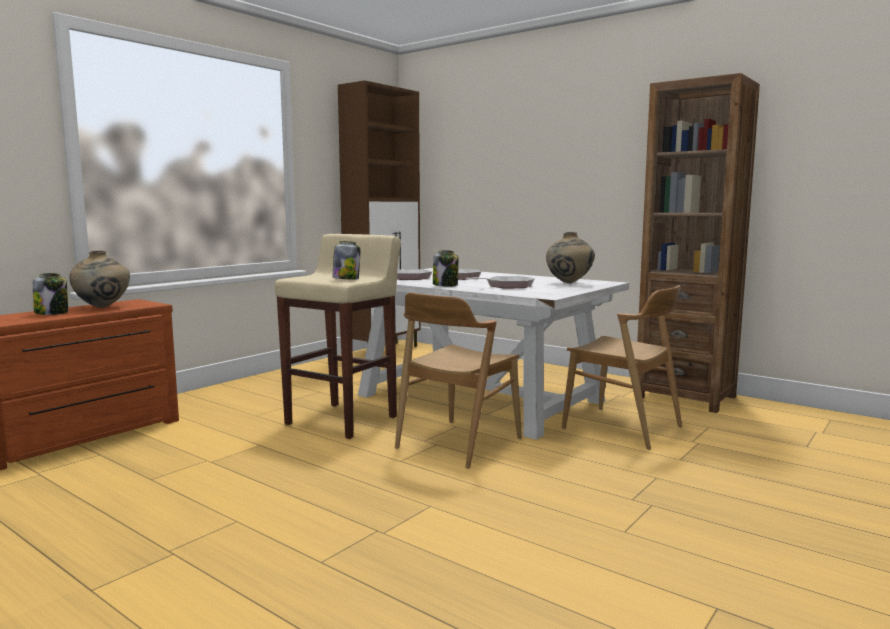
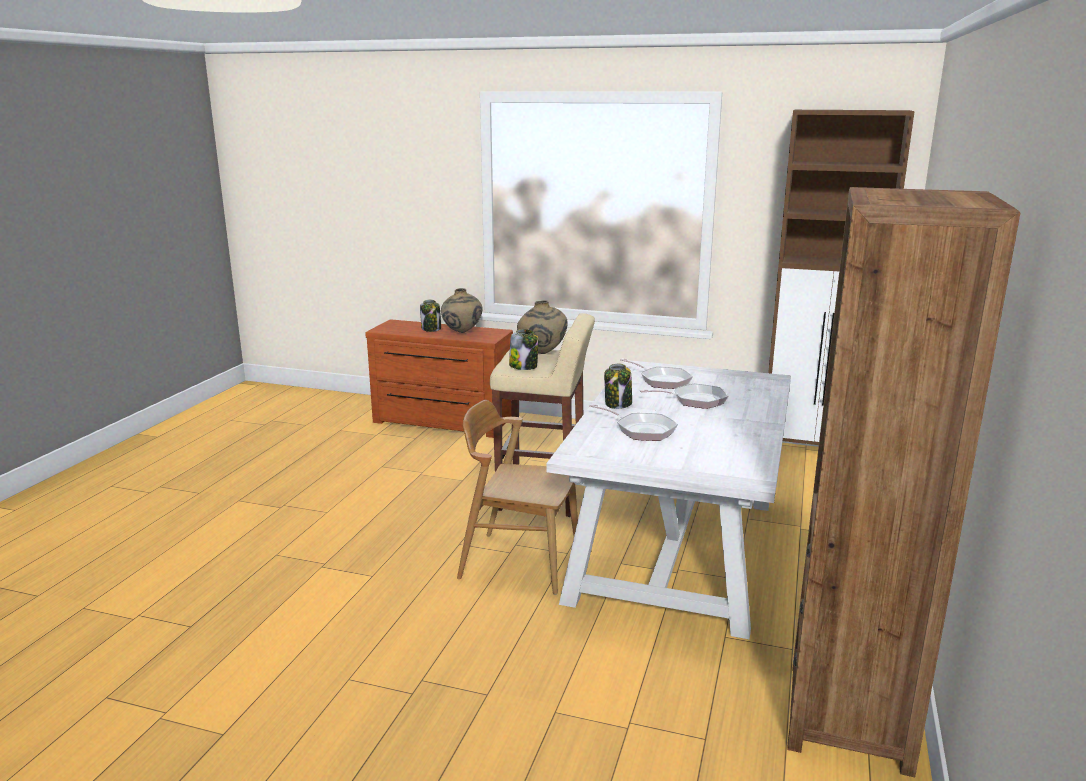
camera: 70 degrees right, 10 degrees up
beige vase [546,232,595,284] -> beige vase moved to [517,300,568,354]
brown chair [562,285,682,450] -> none

